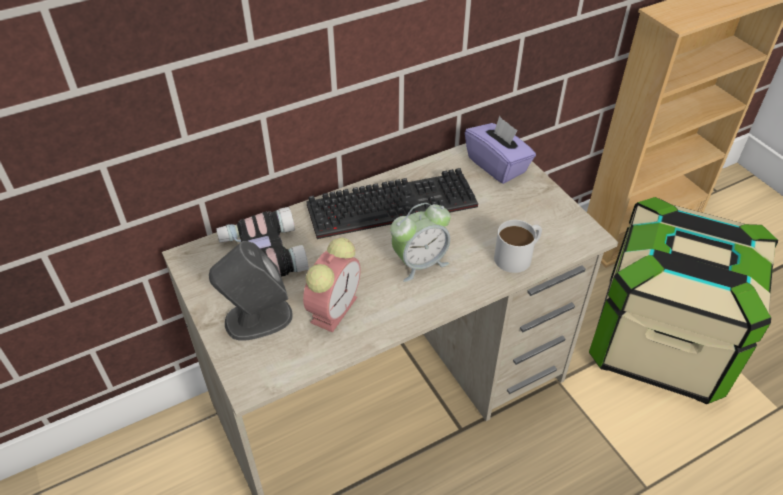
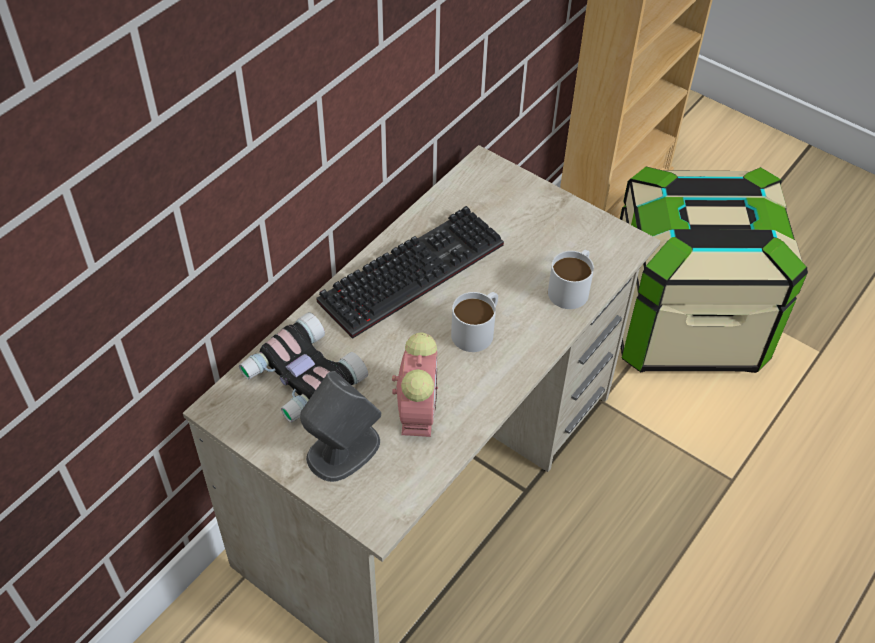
camera: 25 degrees left, 5 degrees up
alarm clock [390,203,451,282] -> white mug [451,292,498,352]
purple tissue box [465,116,536,184] -> none

